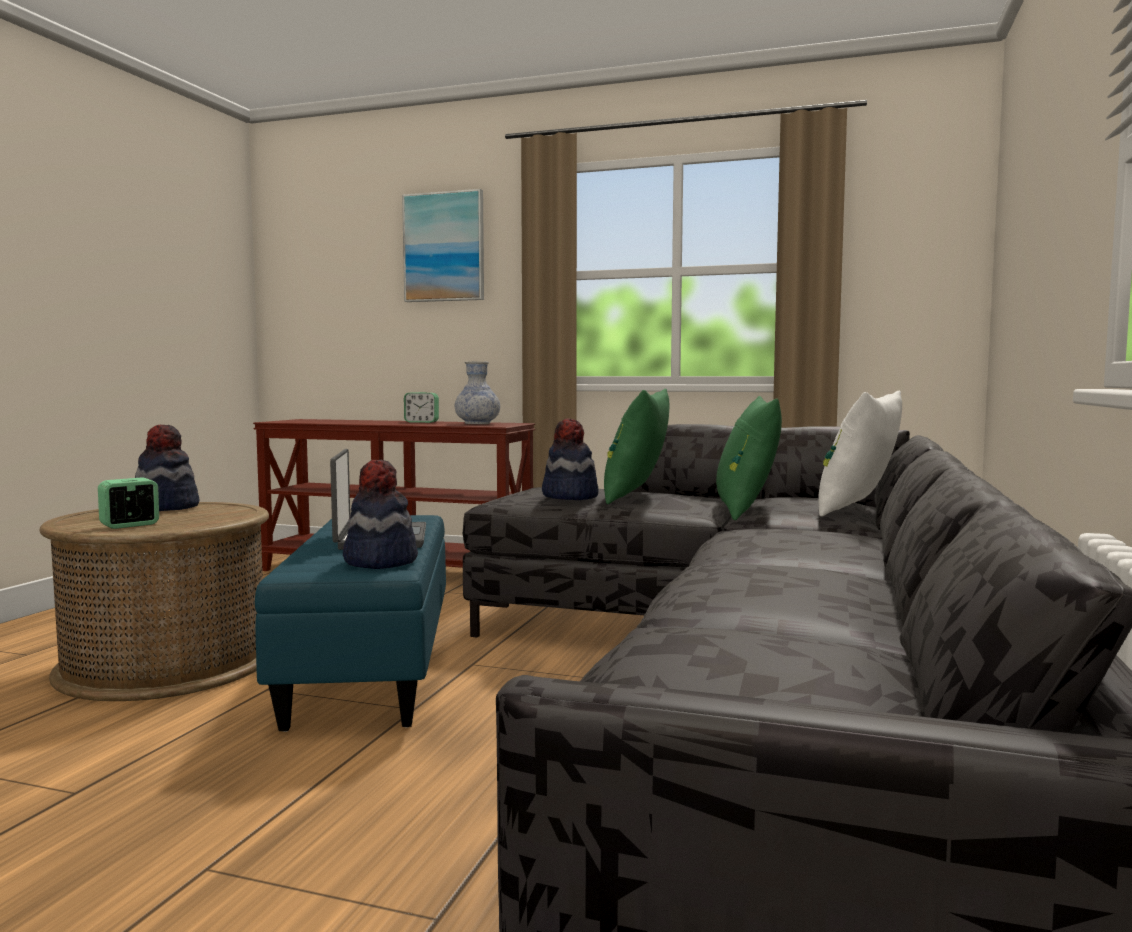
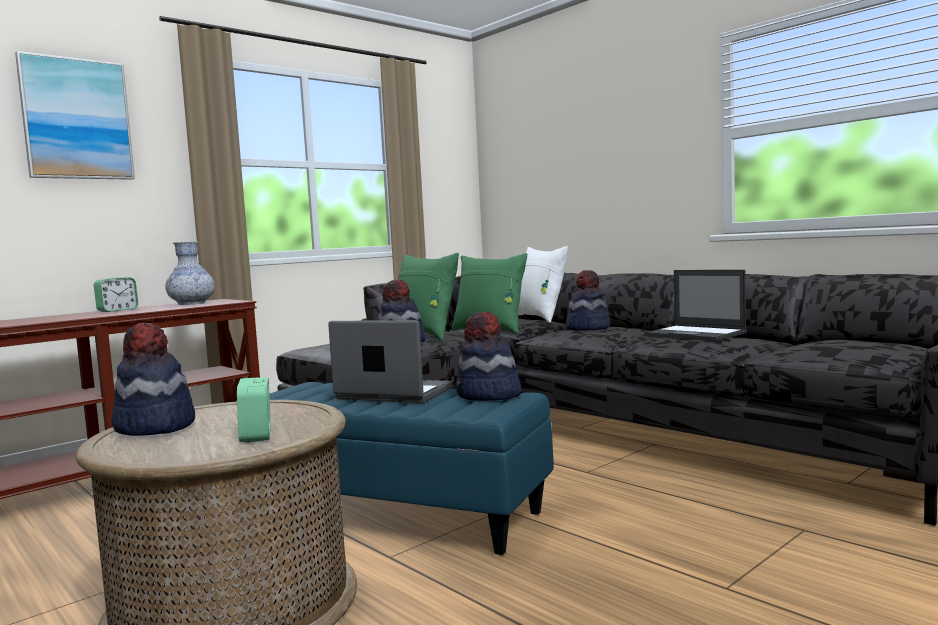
camera: 60 degrees left, 0 degrees up
none -> hat [566,270,610,331]
none -> laptop [644,270,747,341]

